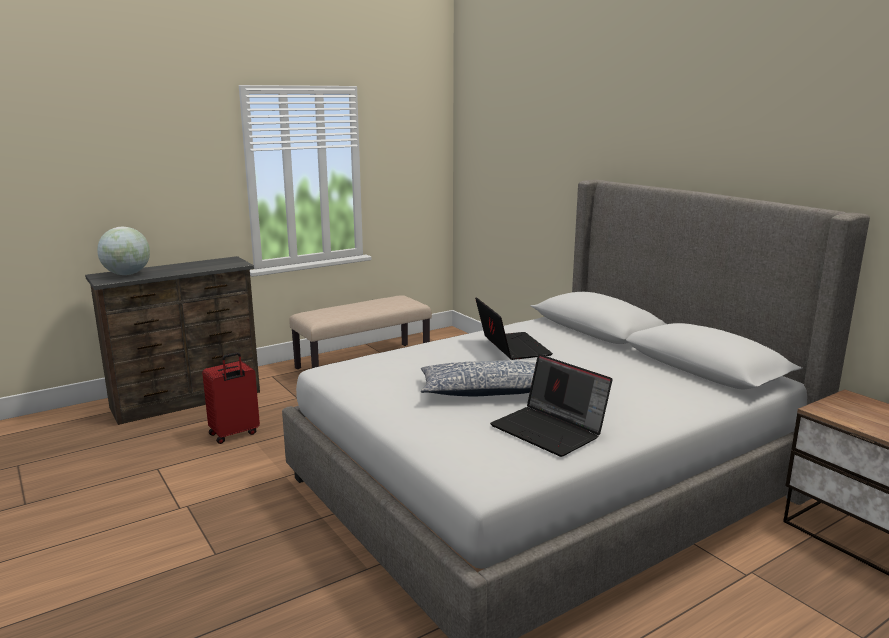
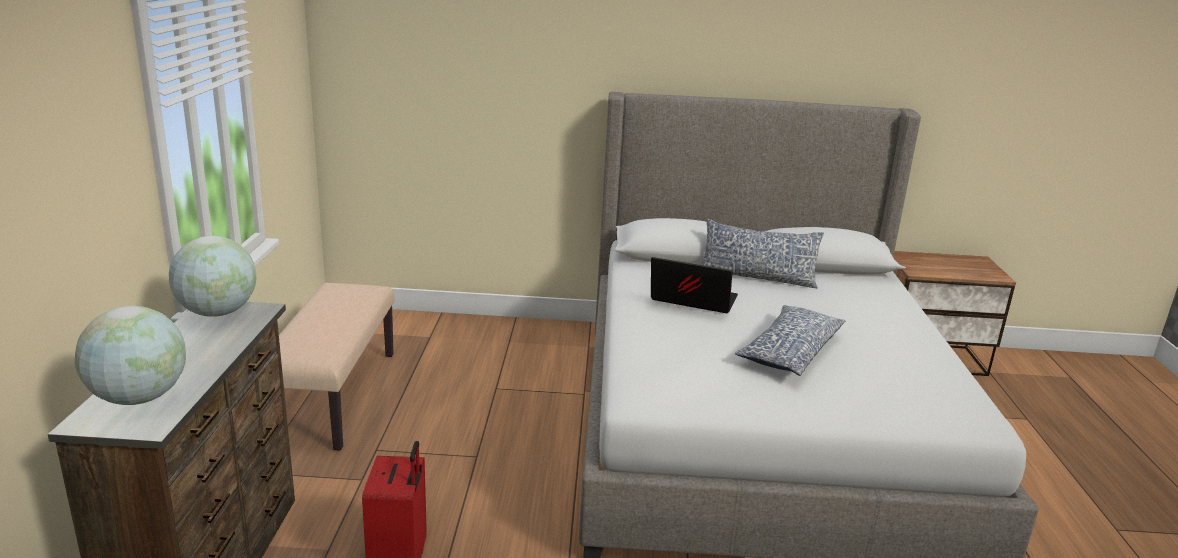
camera: 55 degrees left, 5 degrees up
laptop [490,354,612,457] -> none
none -> globe [169,236,256,317]
none -> pillow [701,218,824,288]

